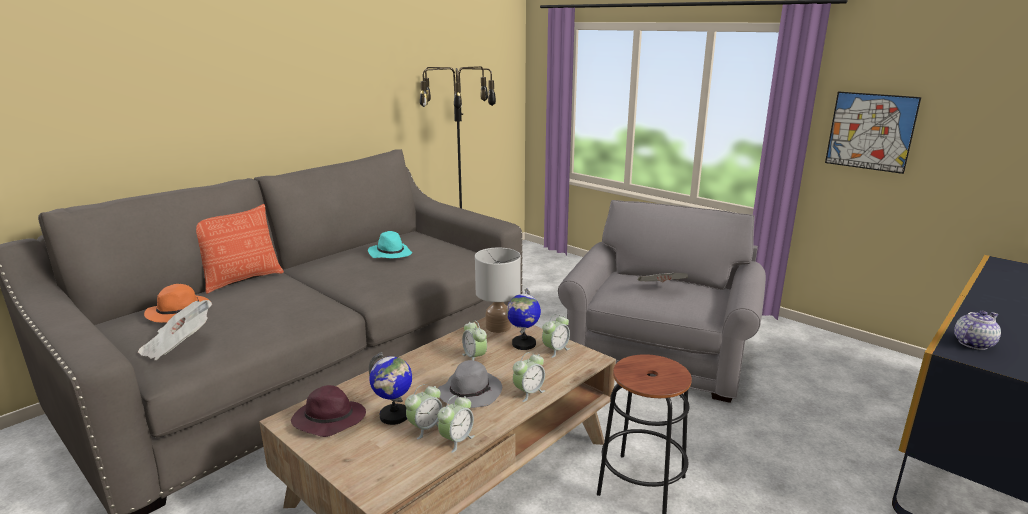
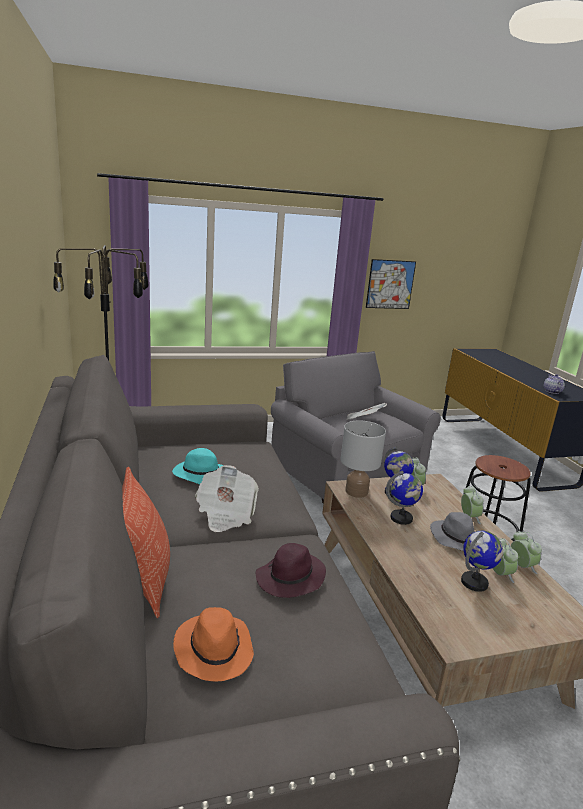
camera: 60 degrees left, 0 degrees up
newspaper [138,300,212,360] -> newspaper moved to [195,465,259,532]
purple hat [291,385,366,437] -> purple hat moved to [256,543,326,598]
alarm clock [462,320,487,360] -> globe [386,471,423,525]

